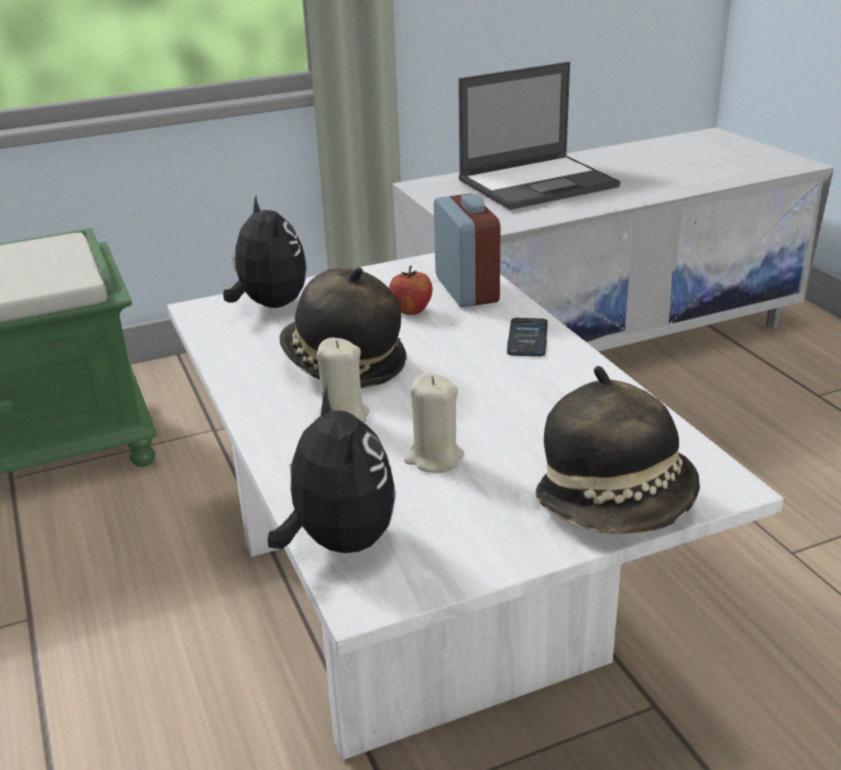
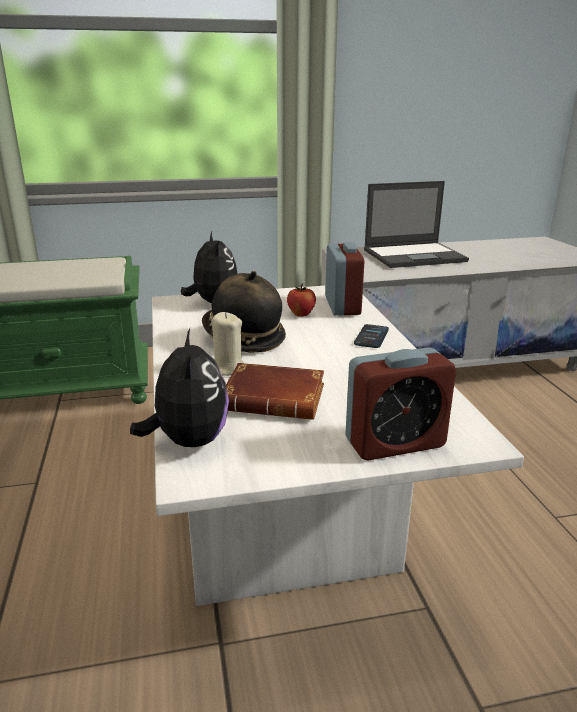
camera: 10 degrees right, 5 degrees down
beige candle [404,373,464,473] -> brown book [226,363,324,420]
hat [536,366,700,534] -> alarm clock [346,347,456,461]

